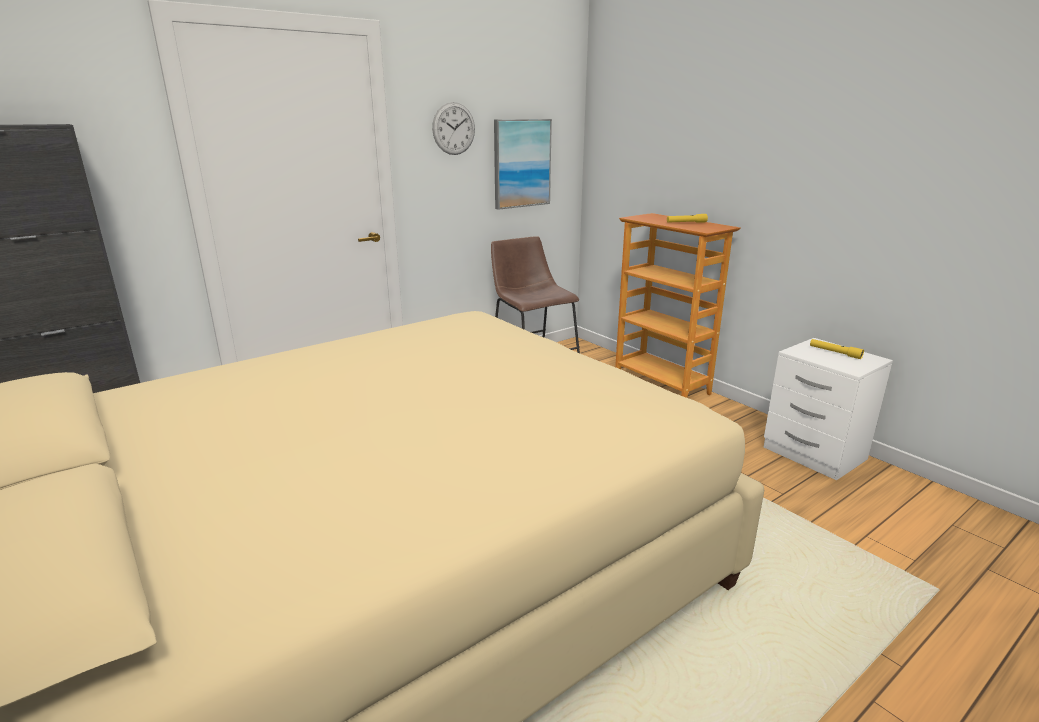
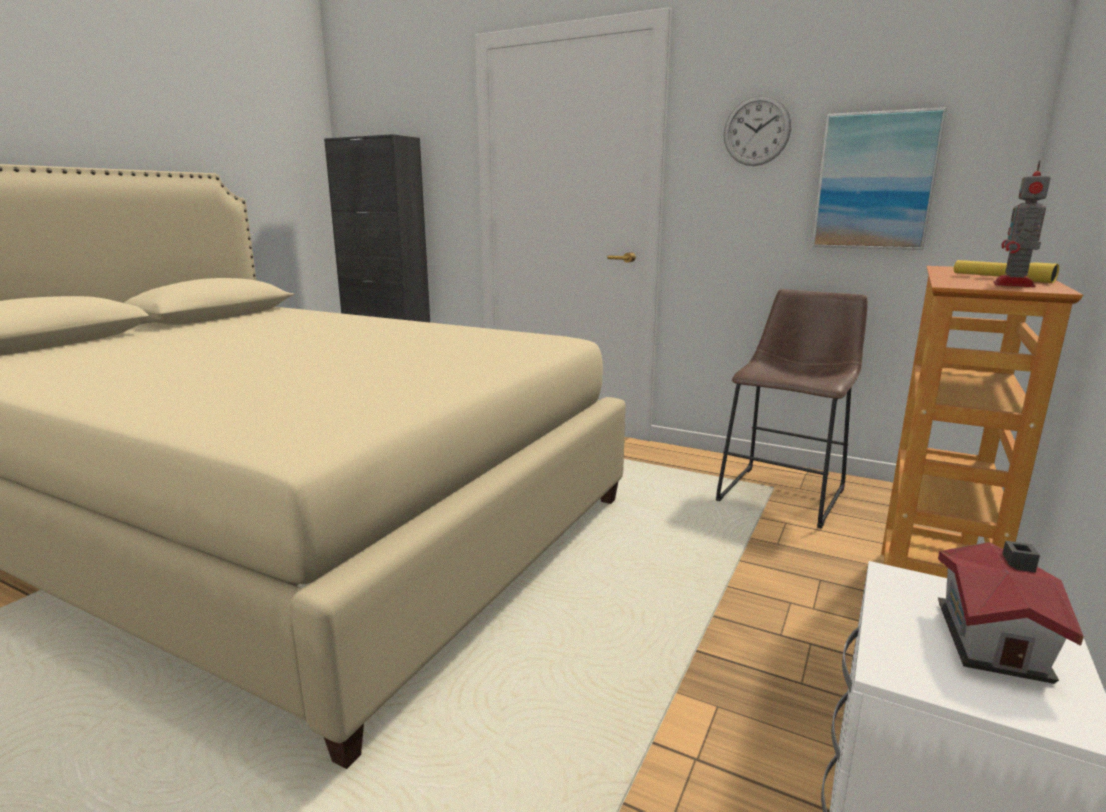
camera: 65 degrees right, 5 degrees down
yellow flashlight [810,339,864,359] -> toy house [938,541,1084,684]
none -> toy robot [993,160,1051,287]

